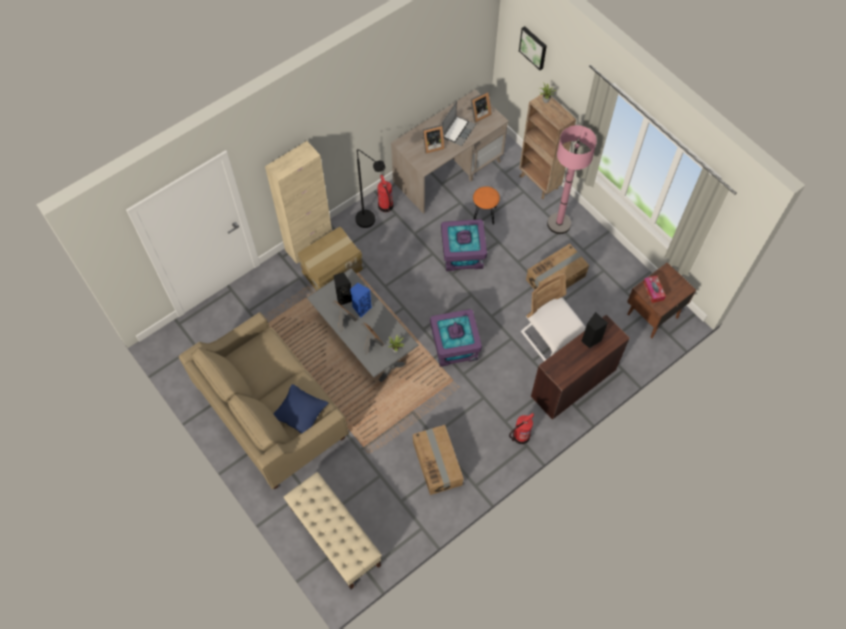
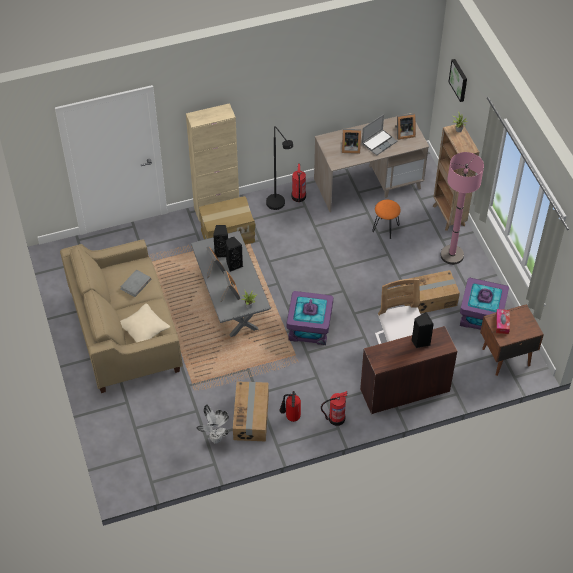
camera: 20 degrees right, 10 degrees down
blue pillow [273,384,328,434] -> beige pillow [120,303,170,342]
beige bench [284,472,382,589] -> none
blue speaker [350,283,372,317] -> black speaker [225,237,243,272]
purple storage box [441,219,487,271] -> purple storage box moved to [460,278,509,330]
none -> grey book [120,269,151,297]
none -> potted plant [196,404,229,444]
none -> fire extinguisher [279,391,301,422]

